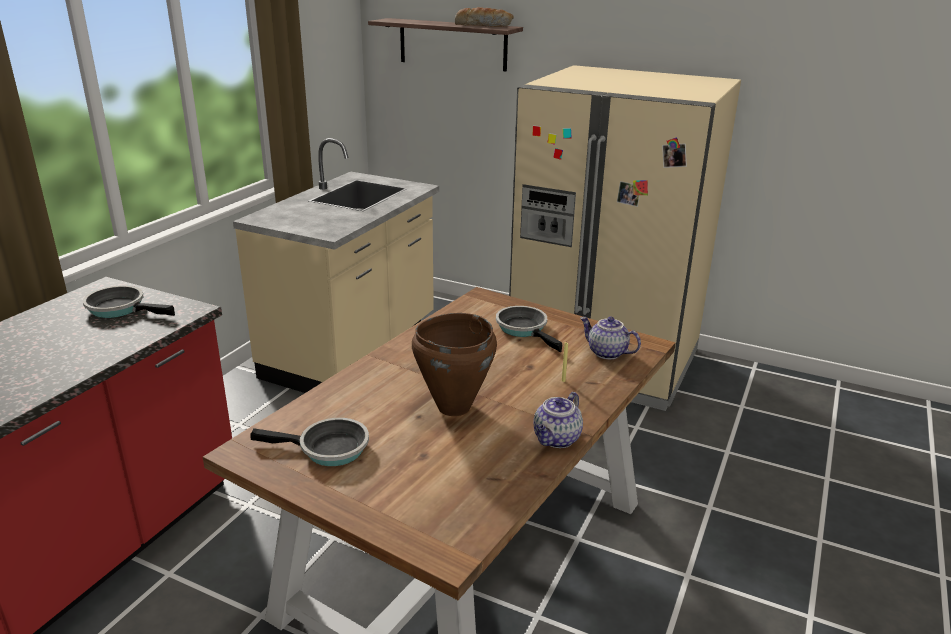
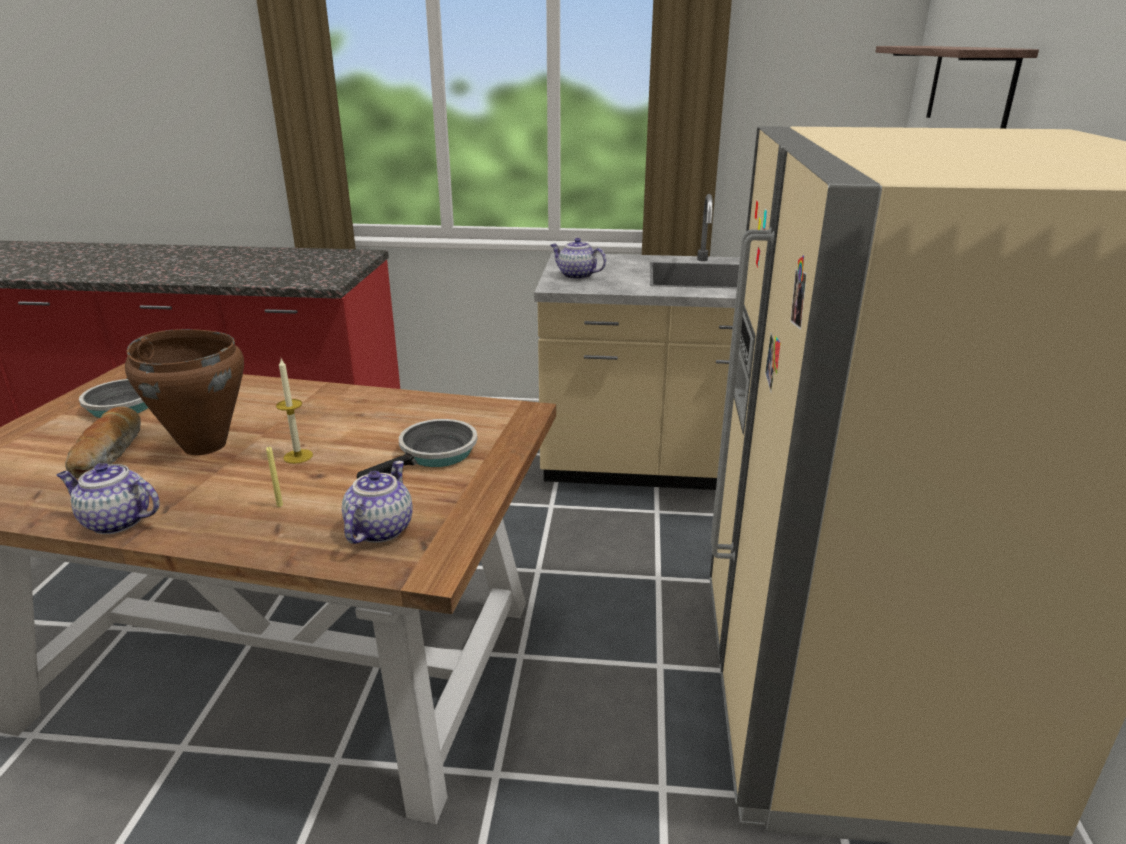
camera: 70 degrees right, 0 degrees up
frying pan [83,285,175,318] -> none
bread [455,7,514,27] -> bread moved to [65,406,141,478]
none -> candle [276,359,313,464]
none -> teapot [551,238,606,280]

